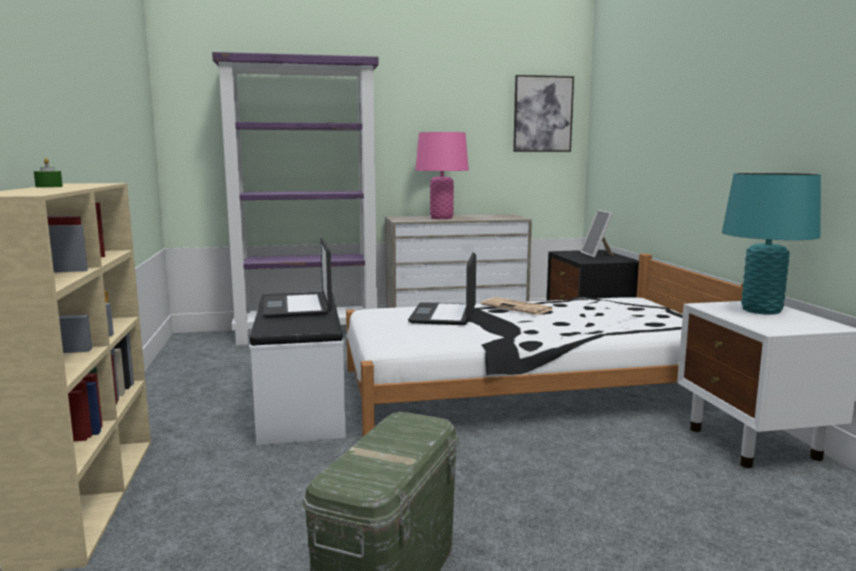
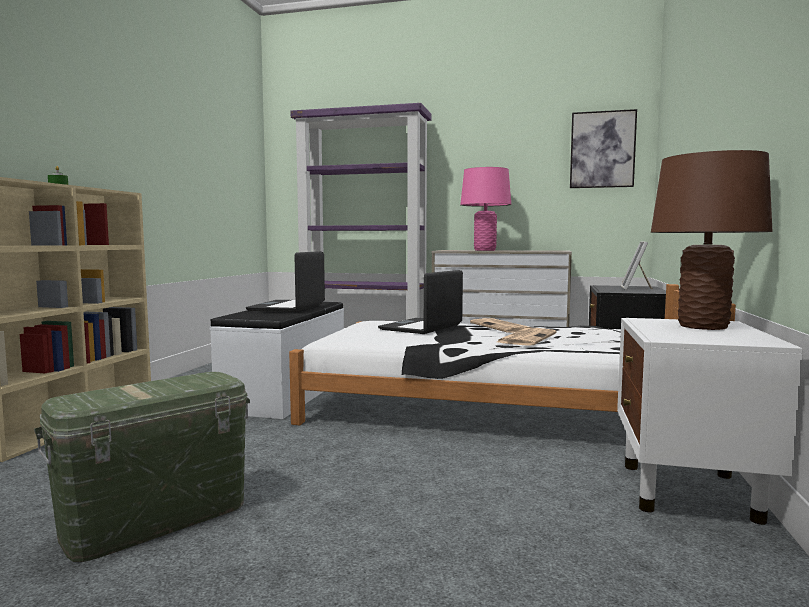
camera: 25 degrees right, 5 degrees down
turquoise table lamp [722,173,821,315] -> brown table lamp [651,150,772,330]
none -> newspaper [497,328,557,346]

